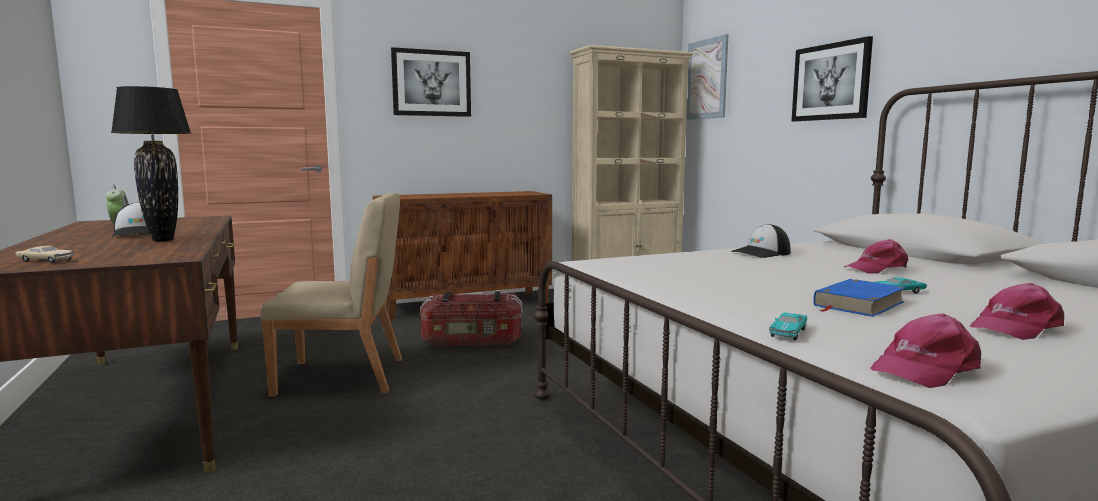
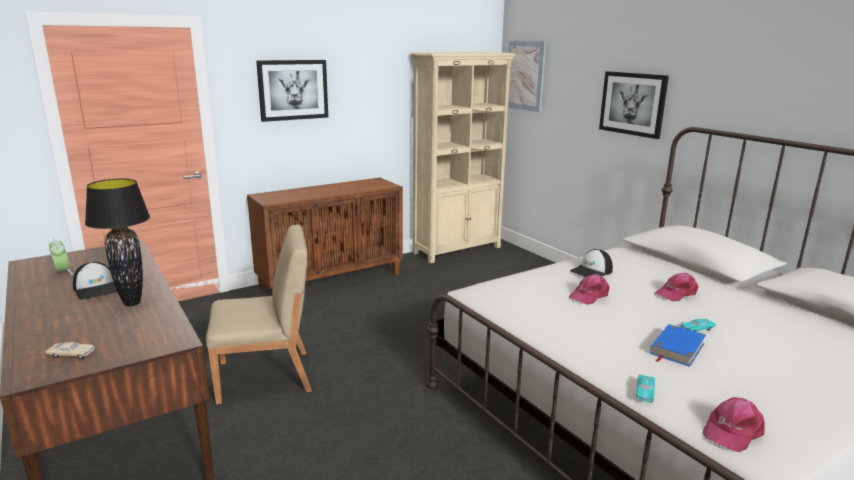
camera: 10 degrees left, 10 degrees up
storage box [420,291,523,347] -> none
pink cap [969,283,1064,340] -> pink cap moved to [569,274,610,305]

